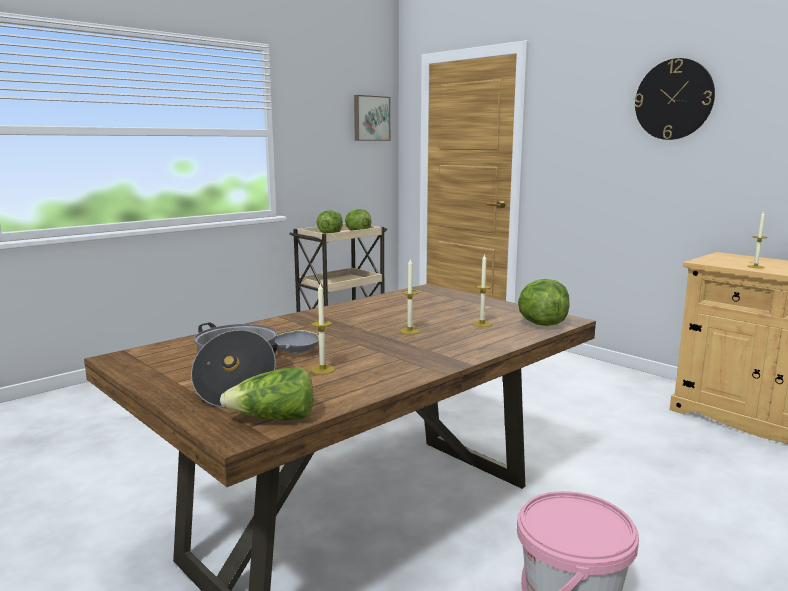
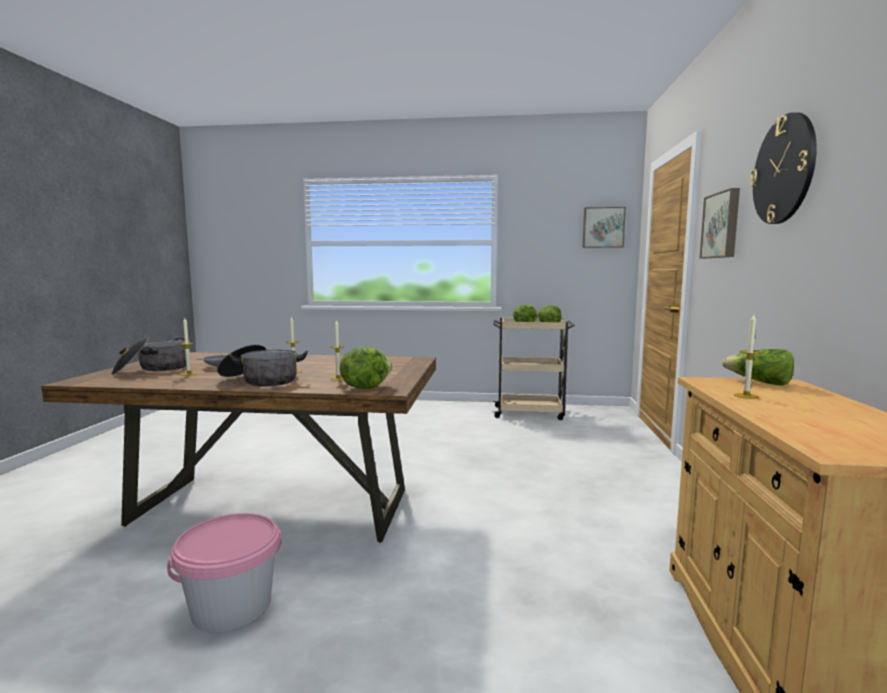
camera: 50 degrees right, 5 degrees down
lettuce [220,367,313,420] -> lettuce moved to [722,349,794,386]
none -> cooking pot [217,344,308,387]
none -> picture [700,188,740,258]

